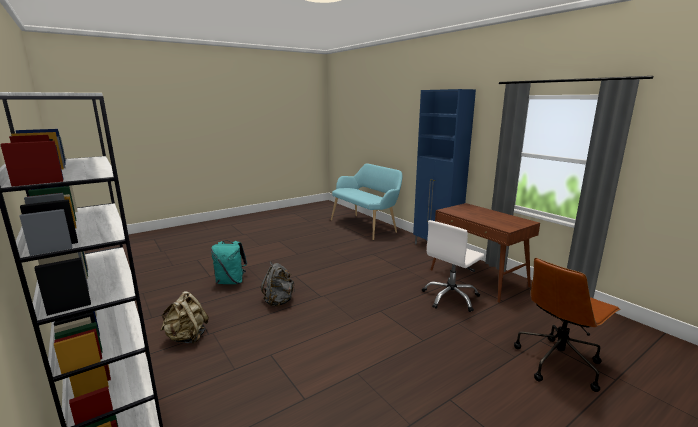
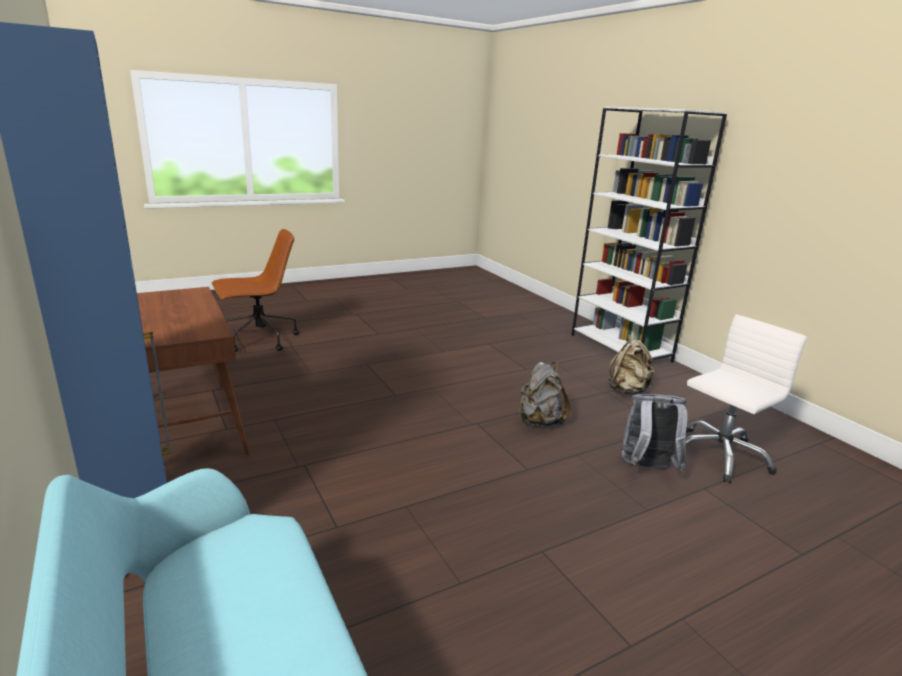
camera: 175 degrees left, 5 degrees up
turquoise backpack [211,241,247,284] -> grey backpack [621,394,688,471]
white office chair [422,220,485,312] -> white office chair moved to [675,315,807,483]

